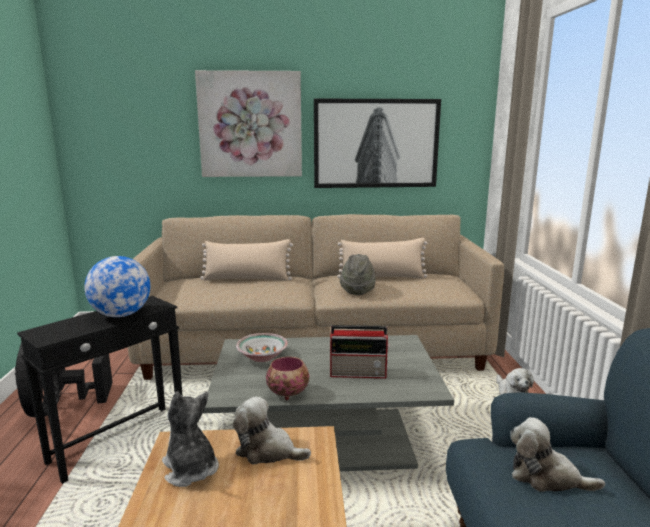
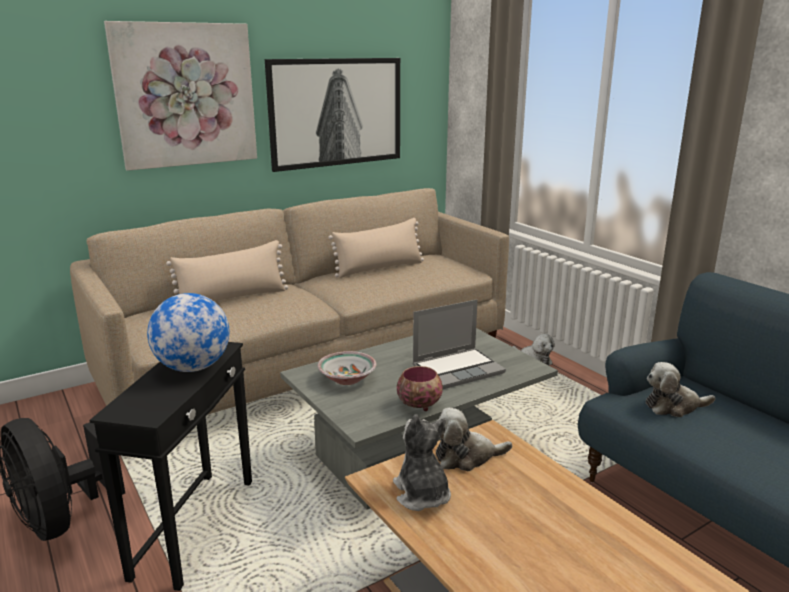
camera: 30 degrees left, 5 degrees up
plush toy [162,392,219,487] -> plush toy turned 45 degrees clockwise [393,414,451,511]
radio [330,325,390,378] -> laptop [412,299,506,389]
grey hat [340,254,376,295] -> none

